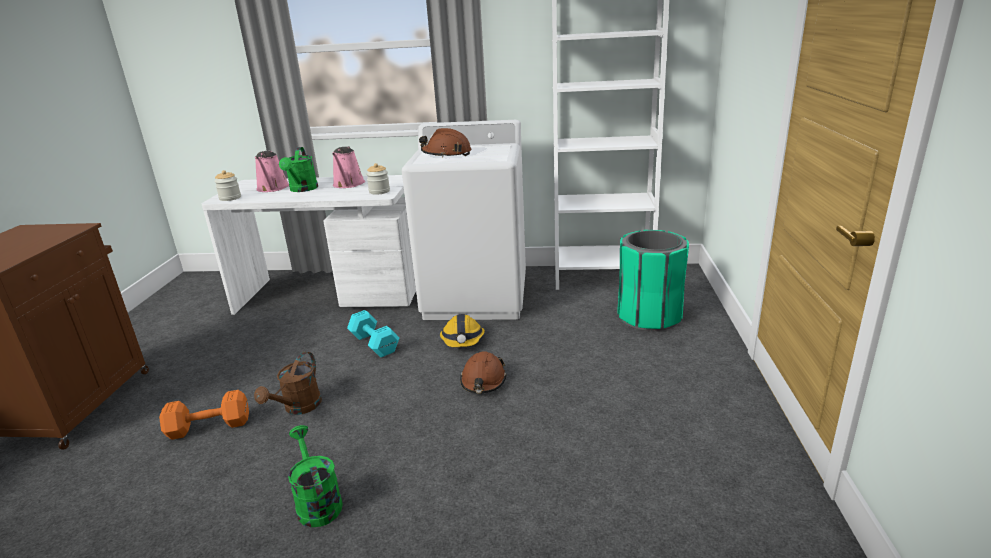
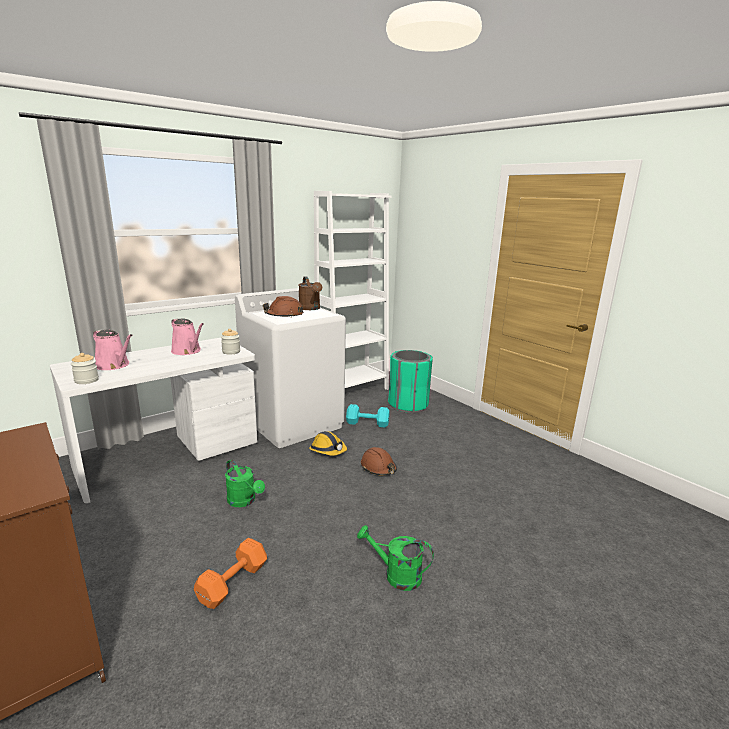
camera: 45 degrees left, 5 degrees down
brown watering can [254,352,322,415] -> brown watering can moved to [299,277,322,310]
green watering can [279,147,318,192] -> green watering can moved to [225,460,265,507]
turquoise dumbbell [347,310,399,357] -> turquoise dumbbell moved to [346,404,390,428]

